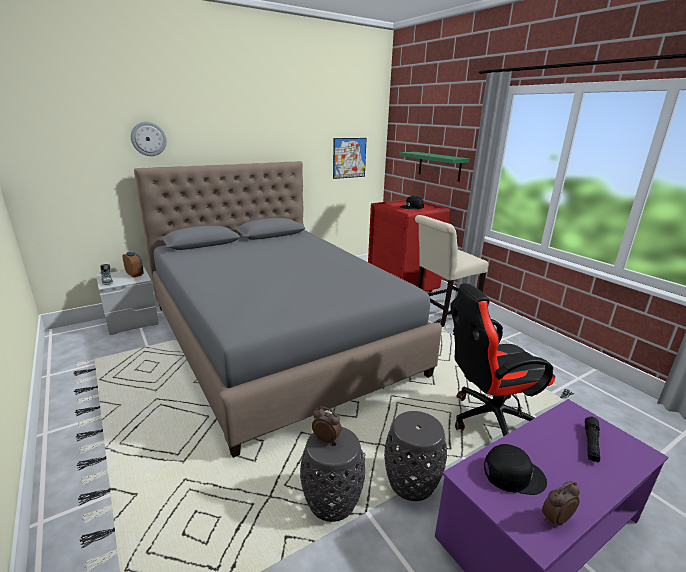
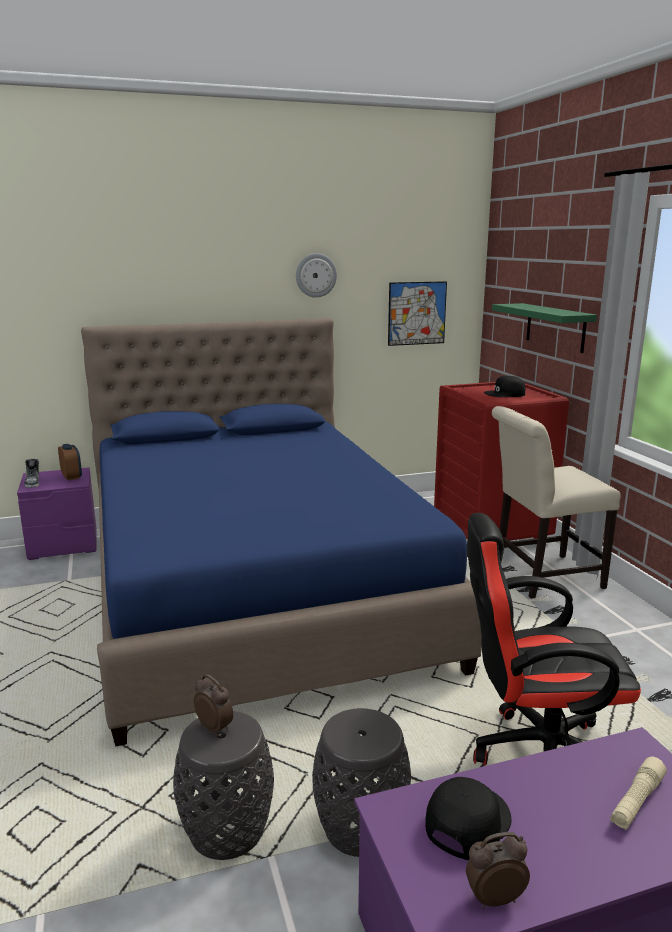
camera: 15 degrees right, 5 degrees down
white nightstand [96,267,159,335] -> purple nightstand [17,467,97,560]
wall clock [131,121,167,156] -> wall clock moved to [296,253,337,298]
grey bed [134,161,442,458] -> blue bed [81,318,482,747]
black cap [484,444,547,495] -> black cap turned 75 degrees counterclockwise [425,777,511,860]
black flashlight [585,417,600,462] -> beige flashlight [610,757,667,830]

